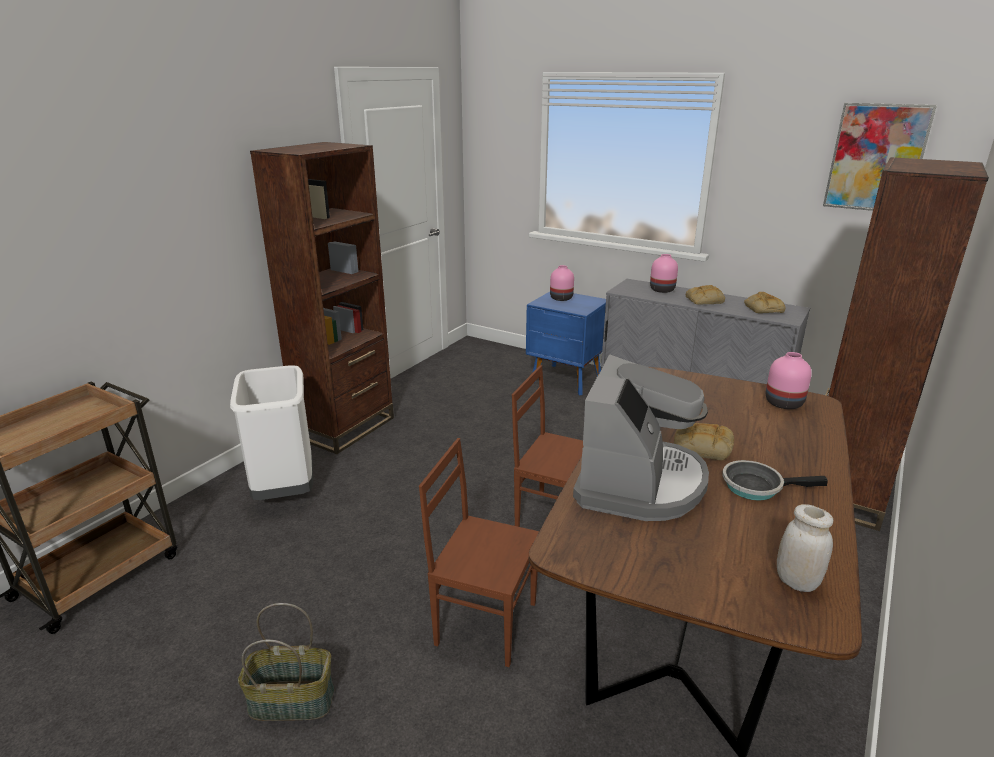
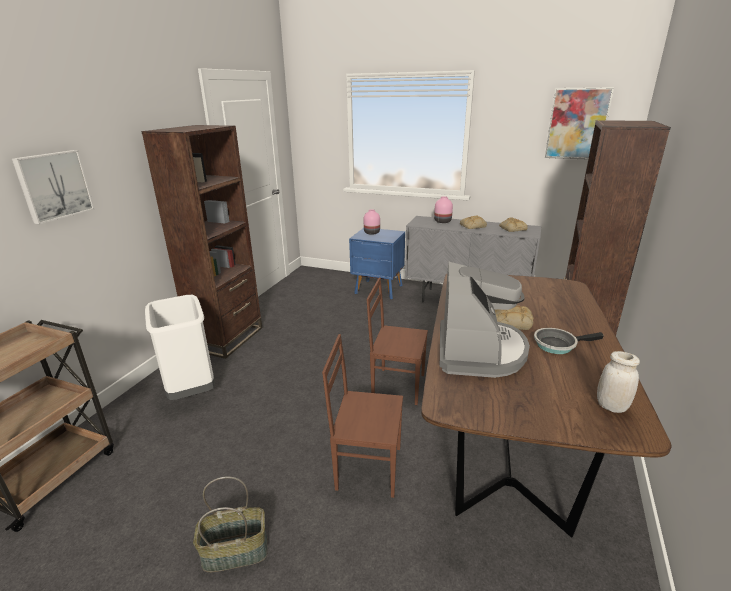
camera: 10 degrees left, 0 degrees up
pink vase [766,352,812,409] -> none
none -> picture [12,150,94,224]

